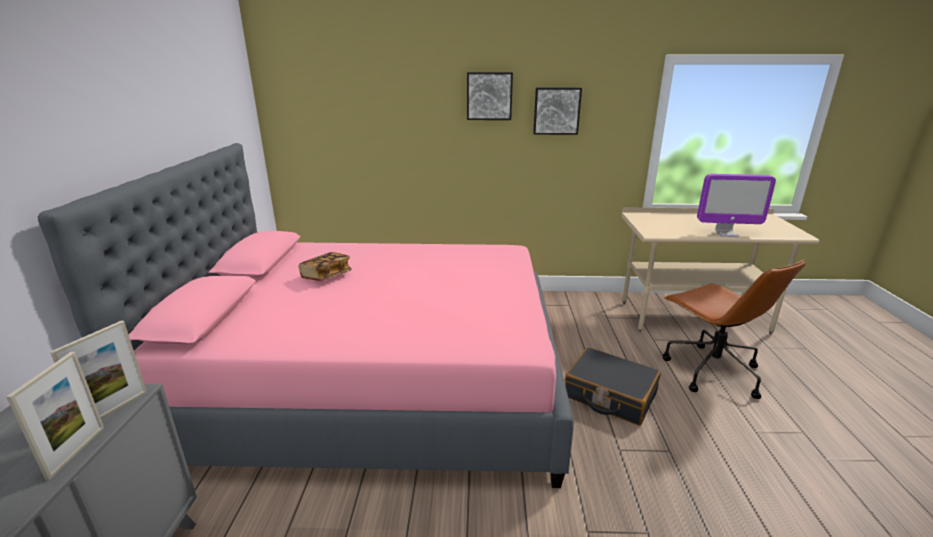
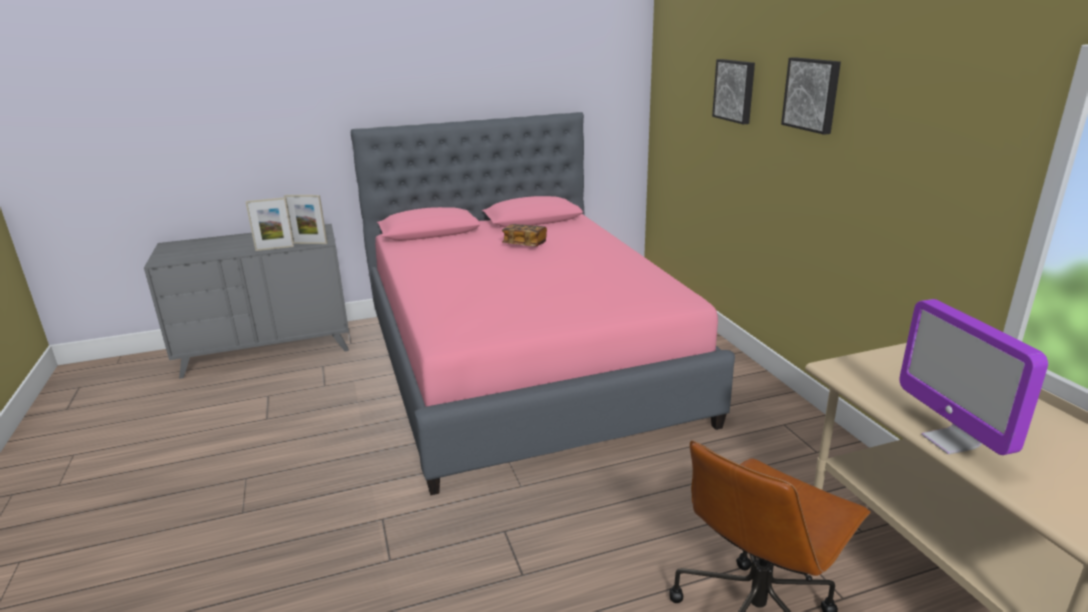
camera: 70 degrees right, 0 degrees up
picture [533,88,582,135] -> picture moved to [712,59,755,124]
black suitcase [565,347,661,425] -> none

